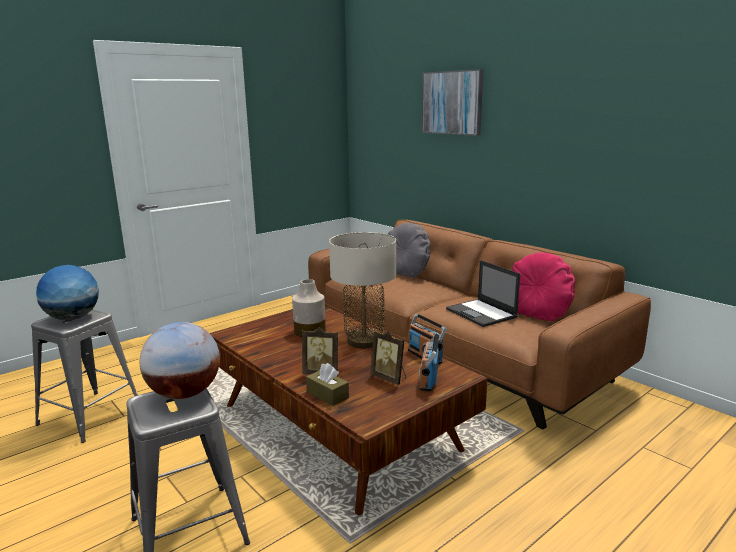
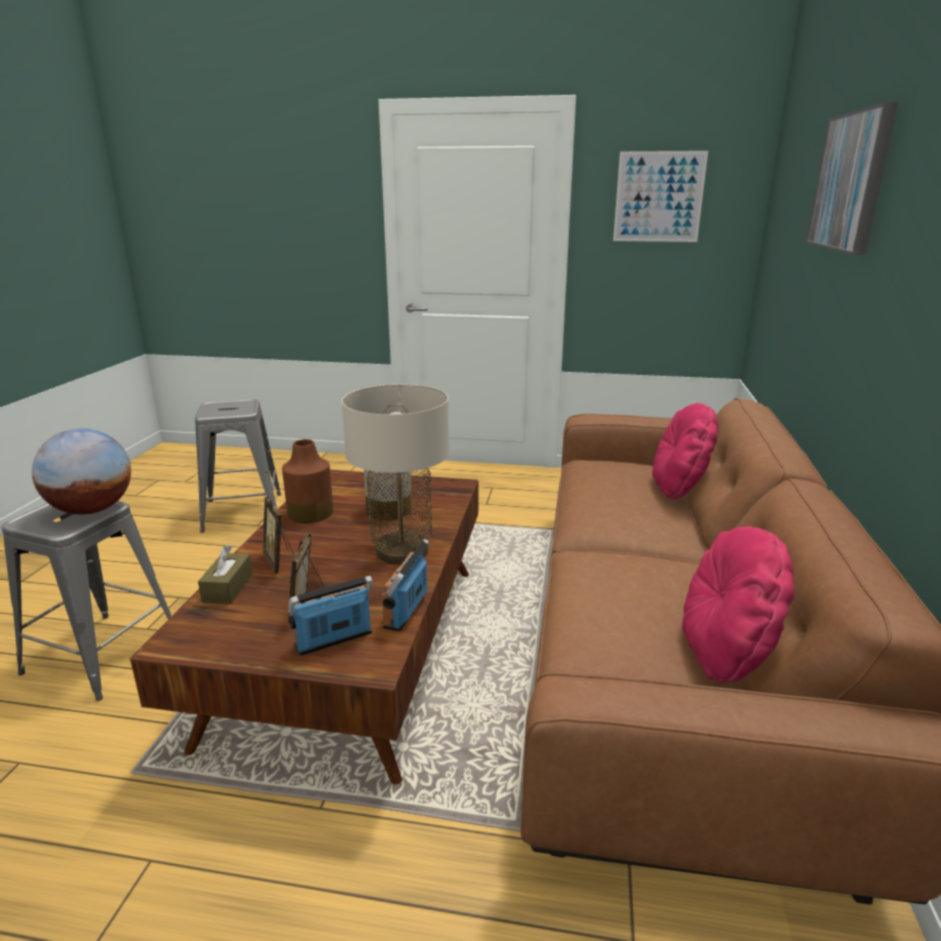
camera: 50 degrees right, 5 degrees up
globe [36,265,99,320] -> none
grey pillow [388,223,431,277] -> pink pillow [652,403,718,499]
laptop [446,260,520,327] -> none
none -> brown vase [282,439,334,523]
none -> picture [613,151,708,242]

